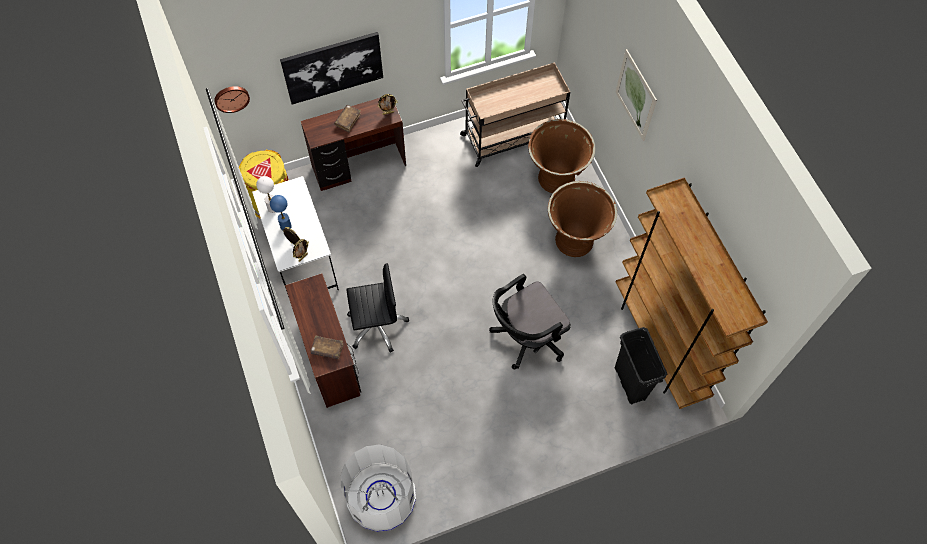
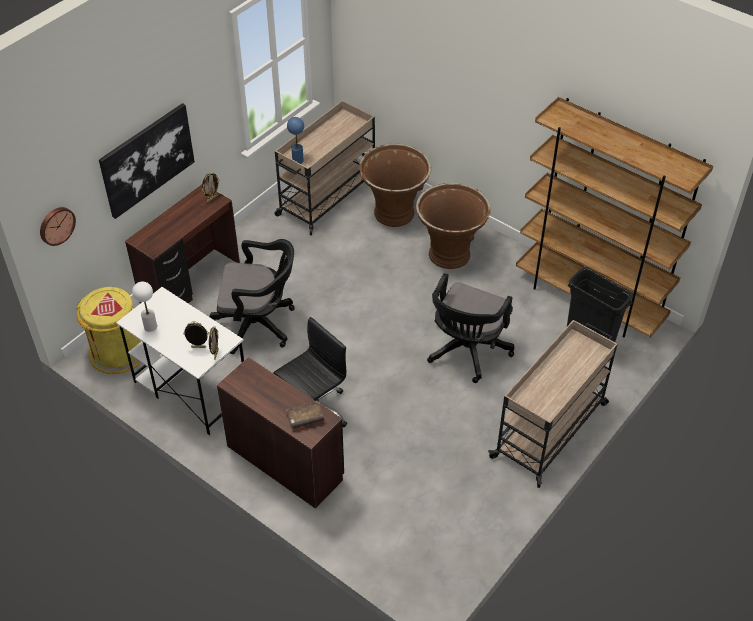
camera: 30 degrees left, 15 degrees down
blue table lamp [270,195,292,230] -> blue table lamp moved to [287,117,304,164]
brown book [334,105,361,132] -> none
white trash can [340,444,416,532] -> none
picture [615,49,657,141] -> none
none -> black office chair [209,239,295,354]
none -> beige cart [488,320,618,488]

